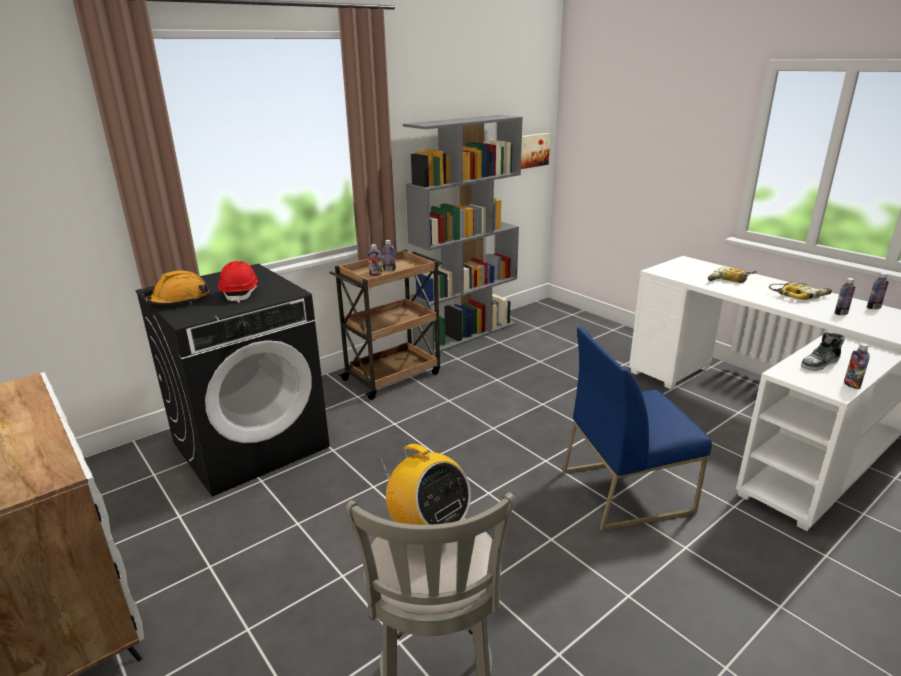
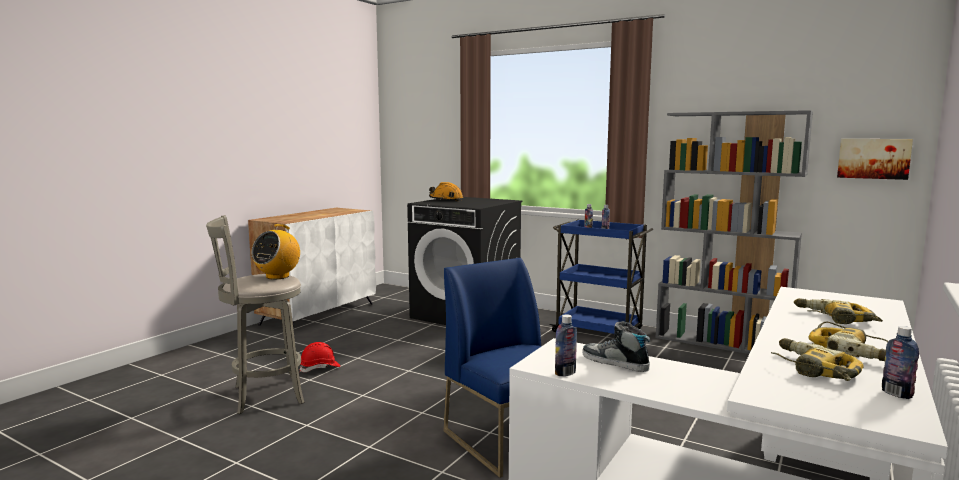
camera: 70 degrees right, 15 degrees down
red hard hat [218,261,259,303] -> red hard hat moved to [300,342,340,372]
brown cart [330,250,442,400] -> blue cart [550,219,653,334]
bottle [834,278,855,315] -> power drill [771,338,864,381]

